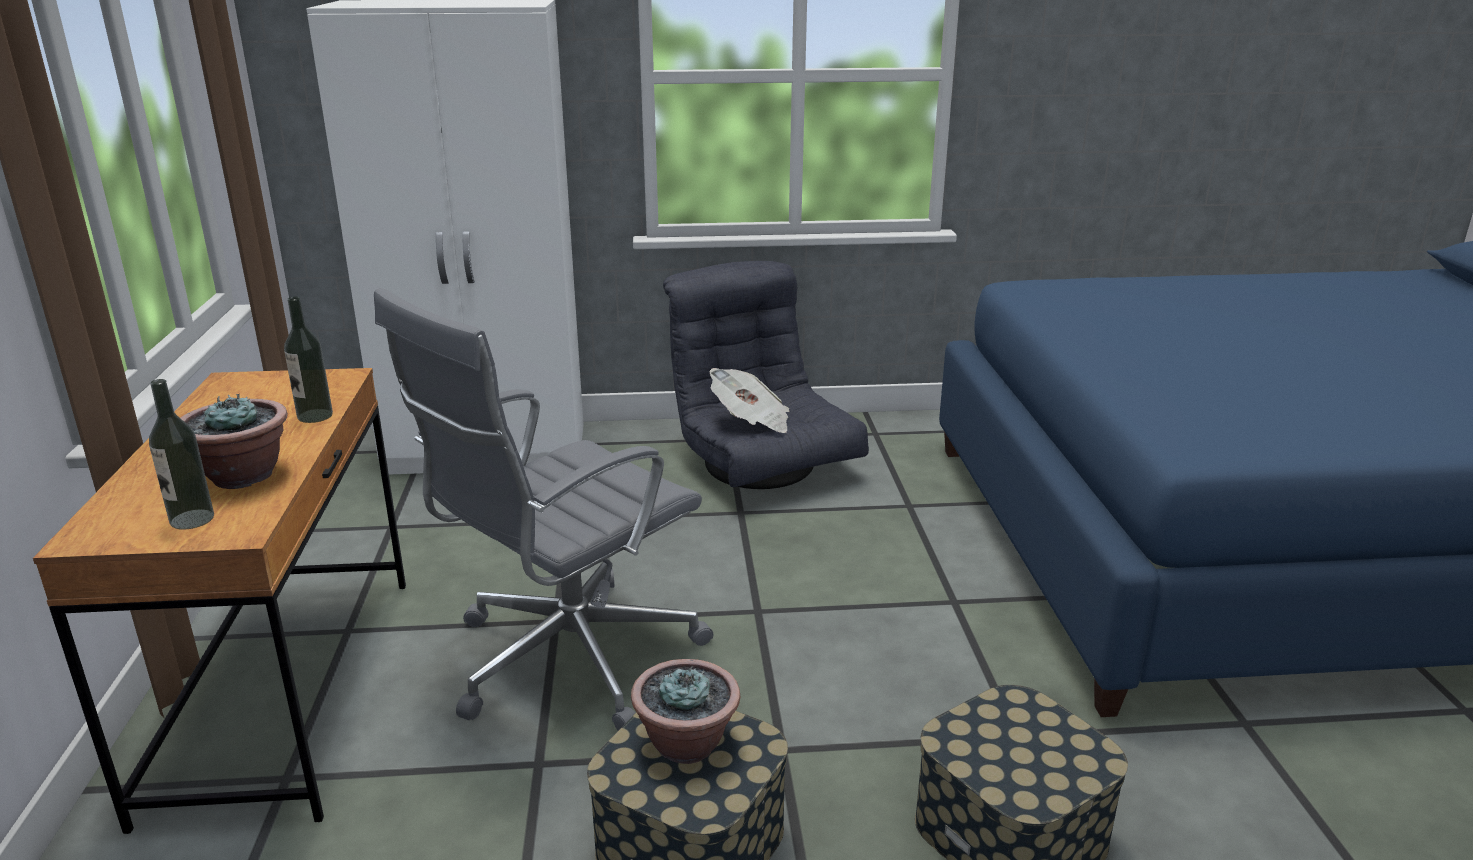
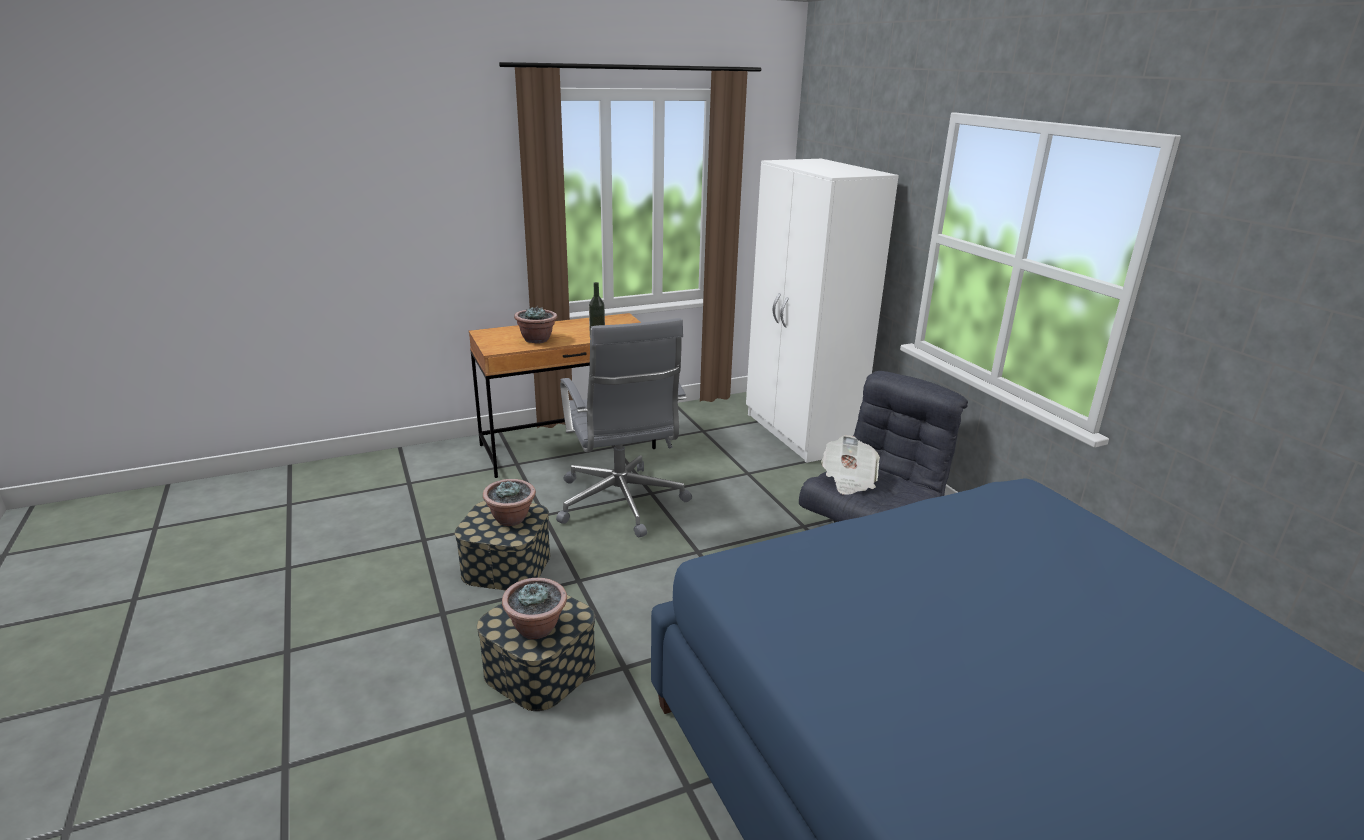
camera: 70 degrees right, 0 degrees up
bottle [149,379,214,530] -> none
grey office chair [374,288,713,731] -> grey office chair turned 135 degrees counterclockwise [556,318,692,537]
none -> potted plant [502,578,567,639]

